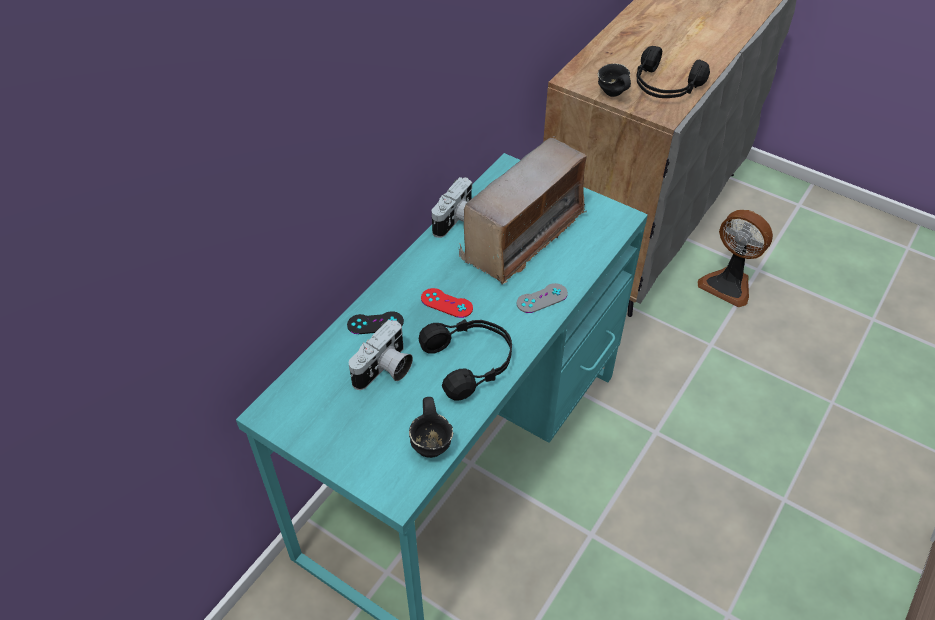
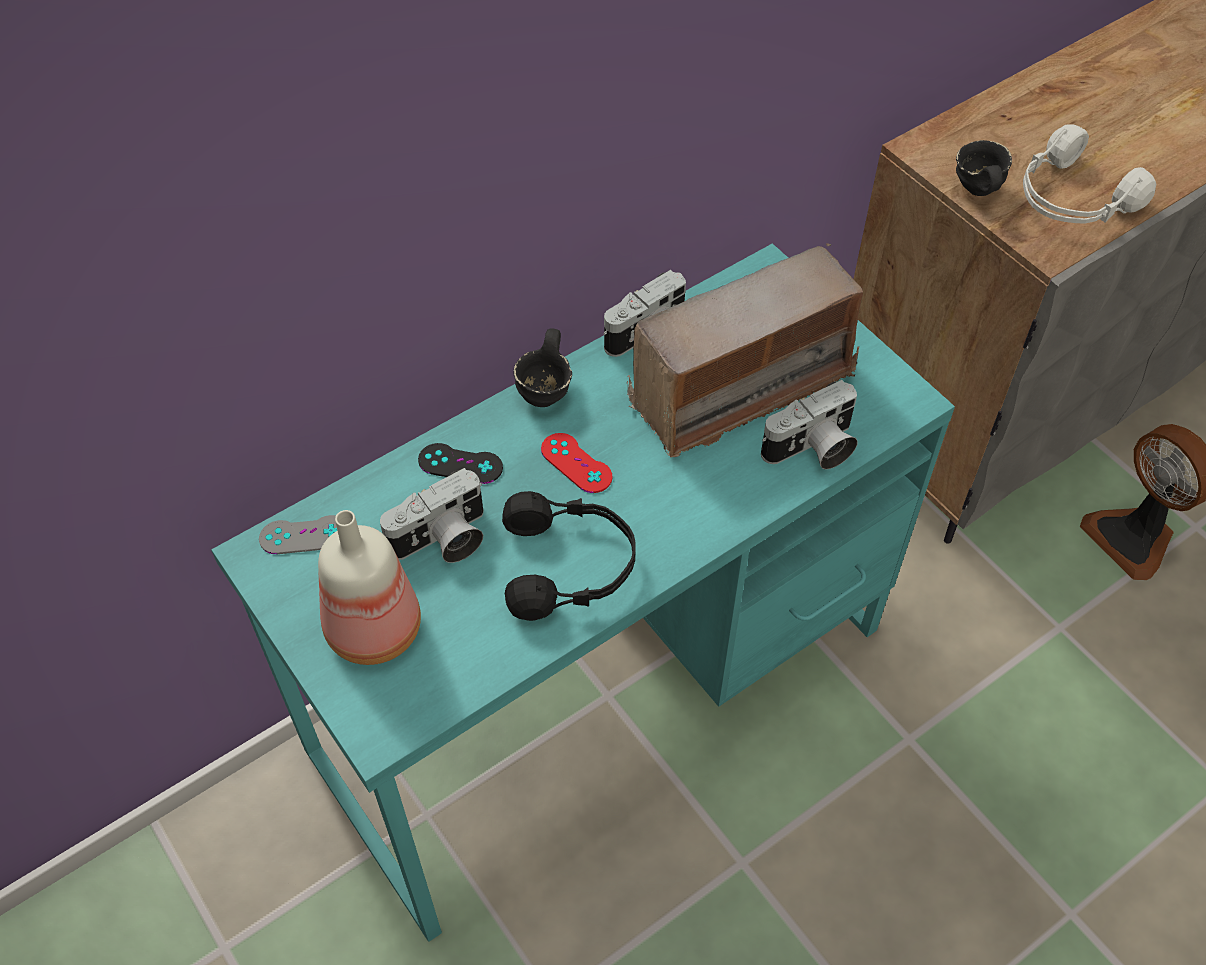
camera: 20 degrees right, 5 degrees up
black mug [409,397,453,458] -> black mug moved to [513,329,572,407]
grey game controller [517,283,568,313] -> grey game controller moved to [259,515,337,554]
black headphones [636,46,710,98] -> white headphones [1023,124,1156,224]
none -> bottle [318,510,421,665]
none -> camera [761,380,858,469]

